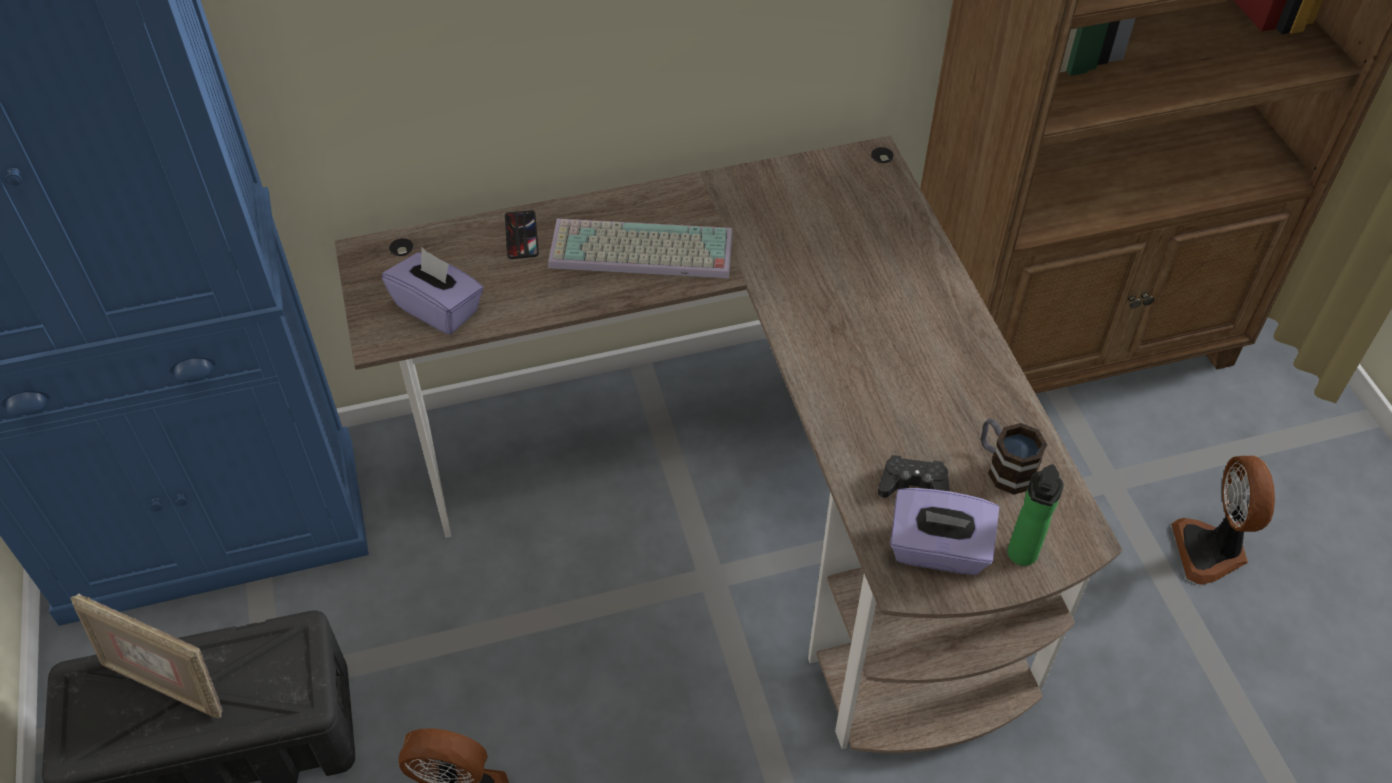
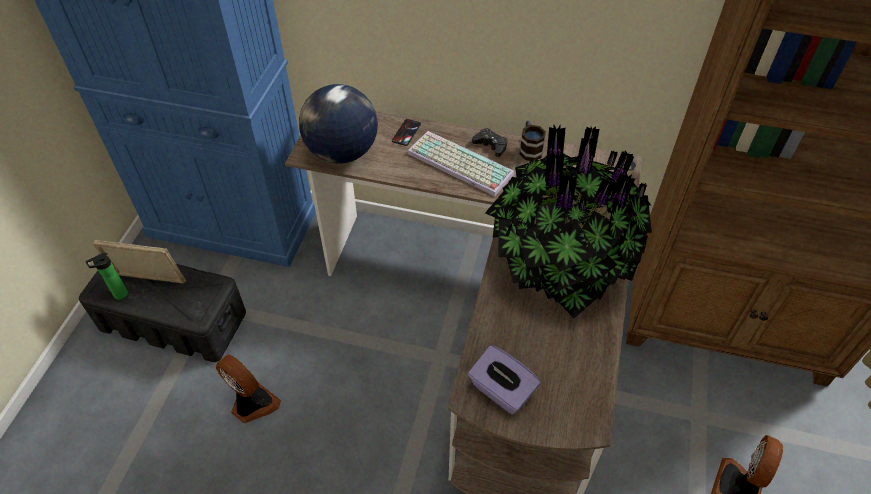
camera: 30 degrees right, 0 degrees up
picture frame [71,593,223,718] -> picture frame turned 135 degrees clockwise [93,240,186,283]
purple tissue box [382,248,484,335] -> globe [299,84,378,164]
black game controller [878,455,950,498] -> black game controller moved to [472,128,508,157]
mug [981,418,1047,495] -> mug moved to [519,121,546,161]
bottle [1007,464,1064,566] -> bottle moved to [85,253,128,300]
none -> potted plant [485,124,652,318]

